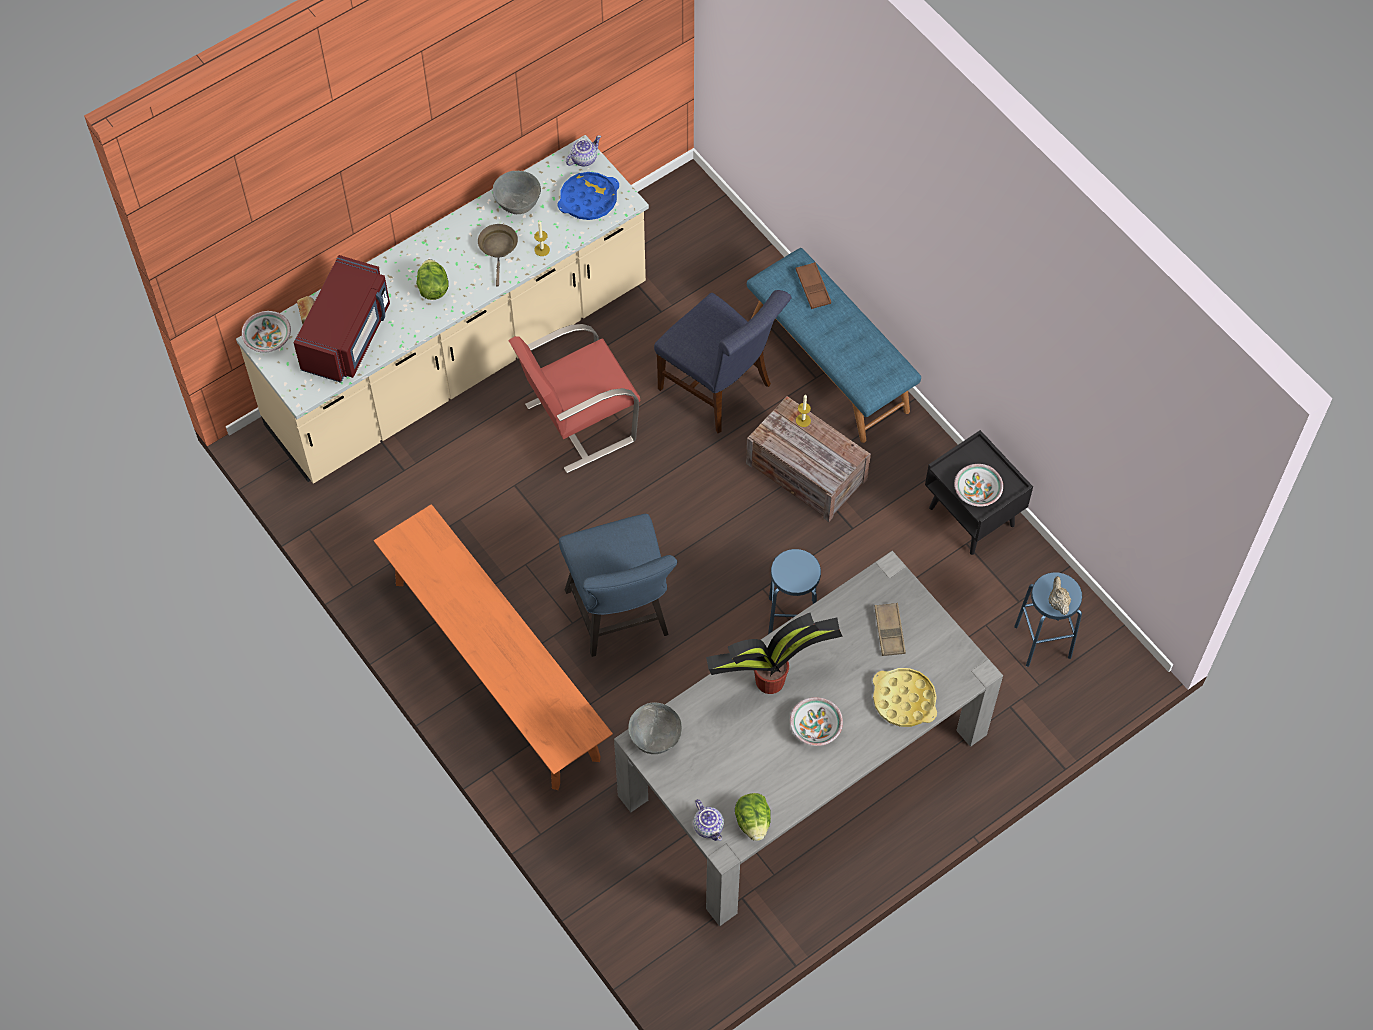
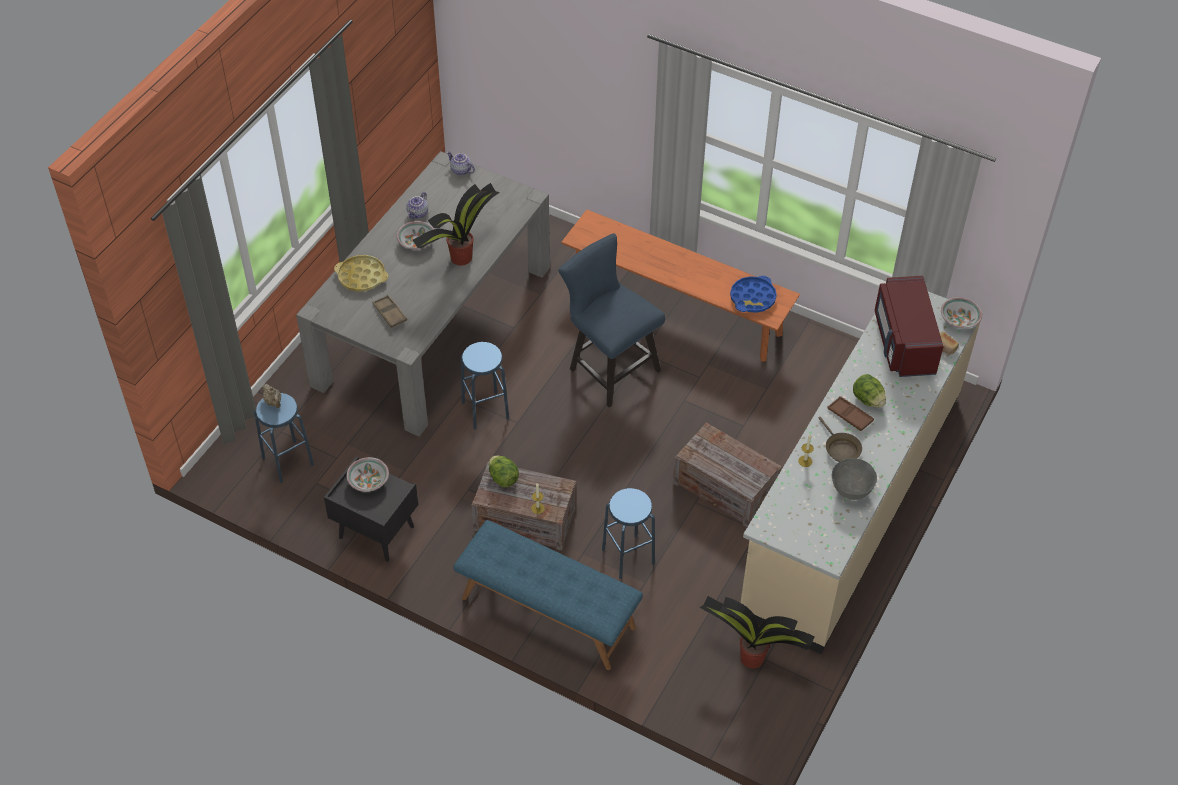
camera: 155 degrees right, 10 degrees down
red chair [508,324,640,473] -> crate [673,422,782,527]
blue tray [558,172,619,220] -> blue tray moved to [730,276,777,313]
teapot [566,135,601,166] -> teapot moved to [406,192,428,219]
grey bowl [628,702,682,754] -> none
blue chair [654,290,792,433] -> blue stool [602,488,655,579]
lettuce [735,793,771,841] -> lettuce moved to [489,455,519,487]
brown tray [796,262,831,309] -> brown tray moved to [827,396,874,431]
none -> potted plant [699,596,815,668]

